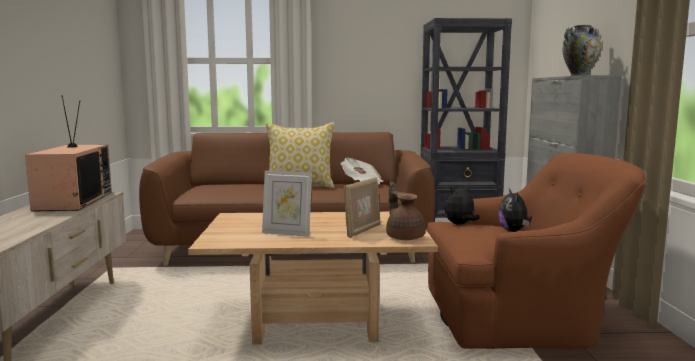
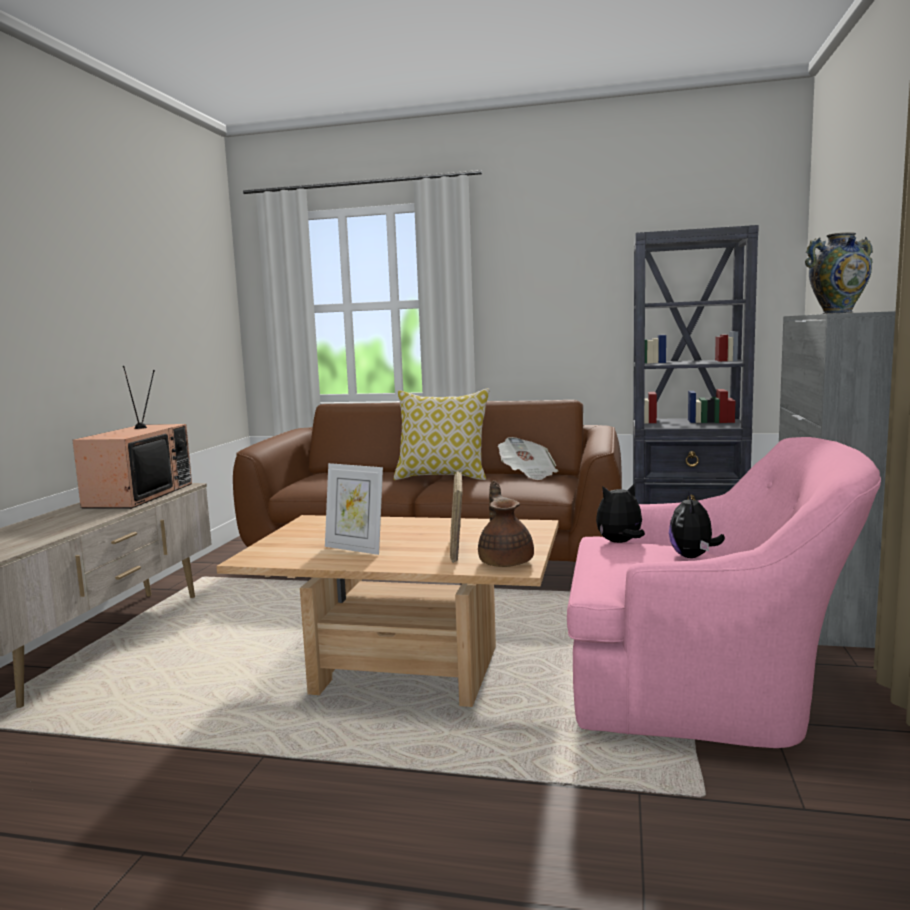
camera: 15 degrees right, 0 degrees up
picture frame [343,177,381,238] -> picture frame turned 135 degrees clockwise [450,471,463,563]
brown armchair [426,153,646,349] -> pink armchair [567,437,881,748]

